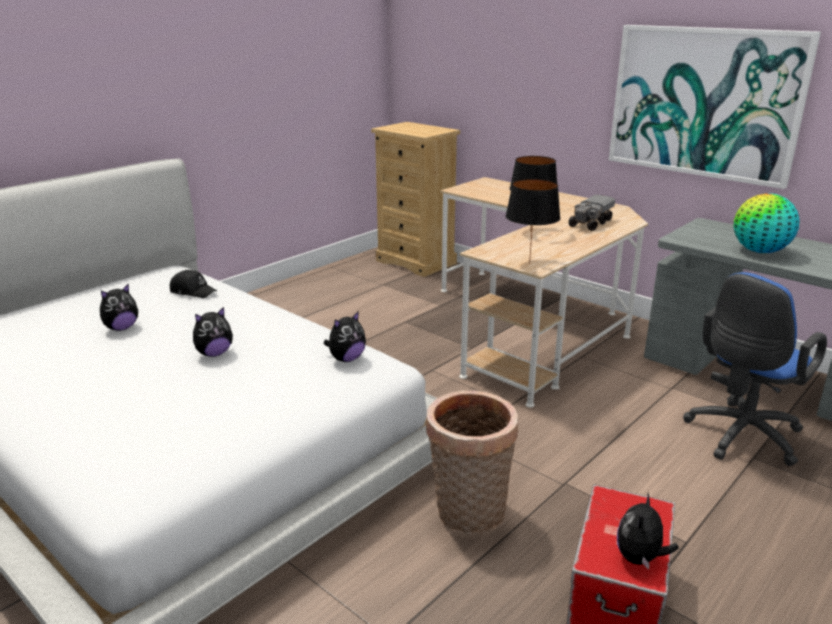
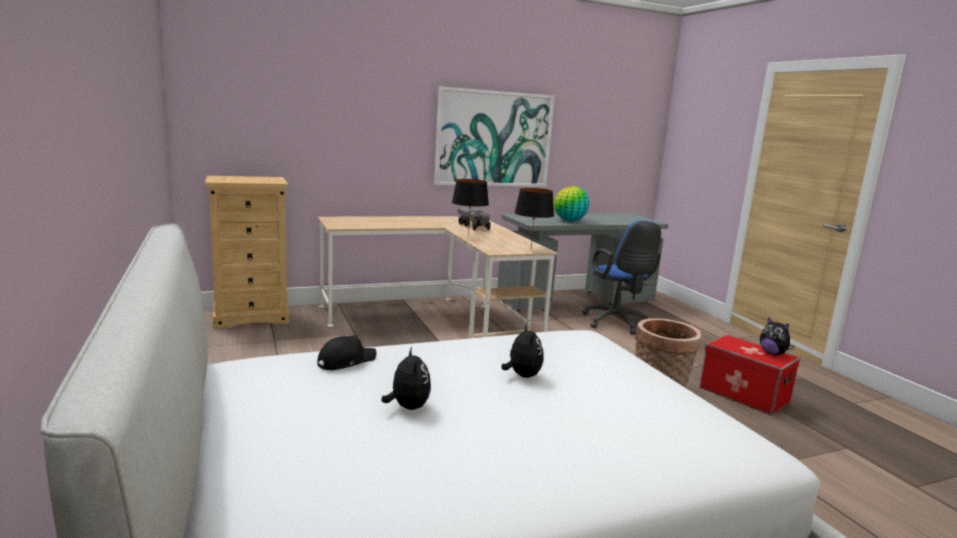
camera: 65 degrees left, 10 degrees down
plush toy [323,311,366,362] -> none

